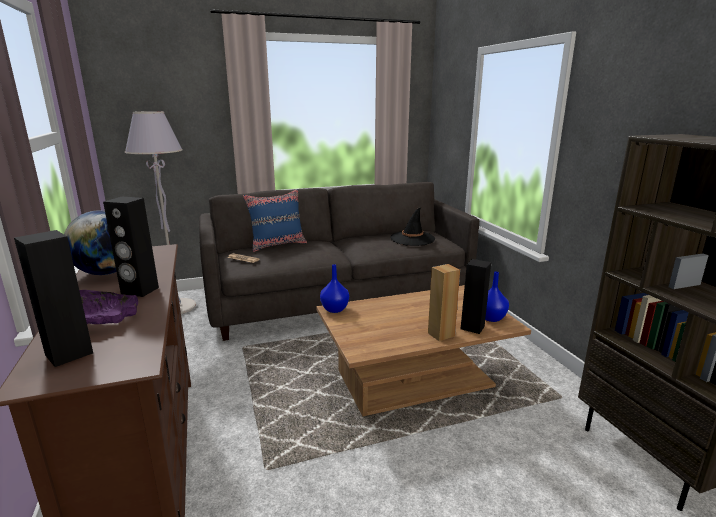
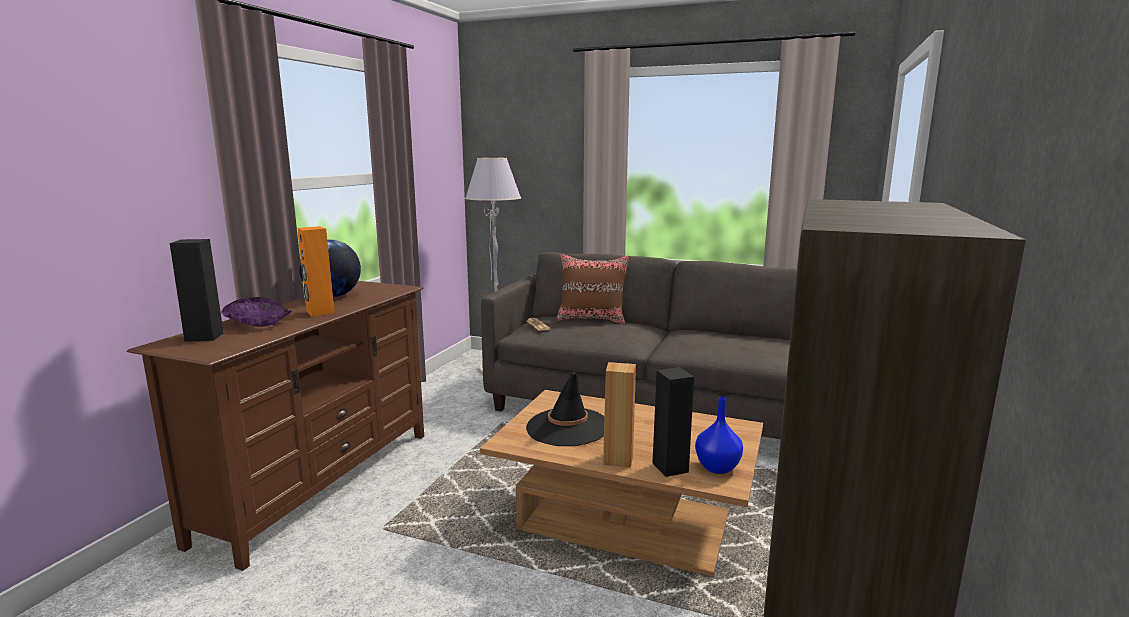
camera: 40 degrees right, 5 degrees down
black speaker [103,197,159,297] -> orange speaker [297,226,335,317]
blue pillow [243,189,307,252] -> brown pillow [556,254,630,324]
blue vase [320,264,349,313] -> none
black hat [390,207,435,246] -> black hat moved to [526,373,604,446]

